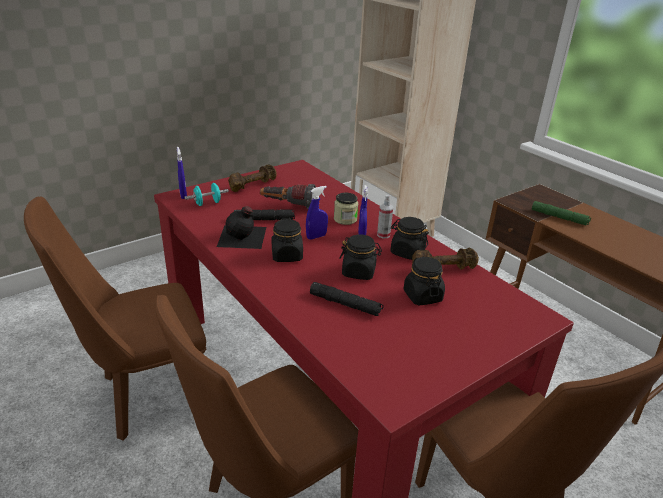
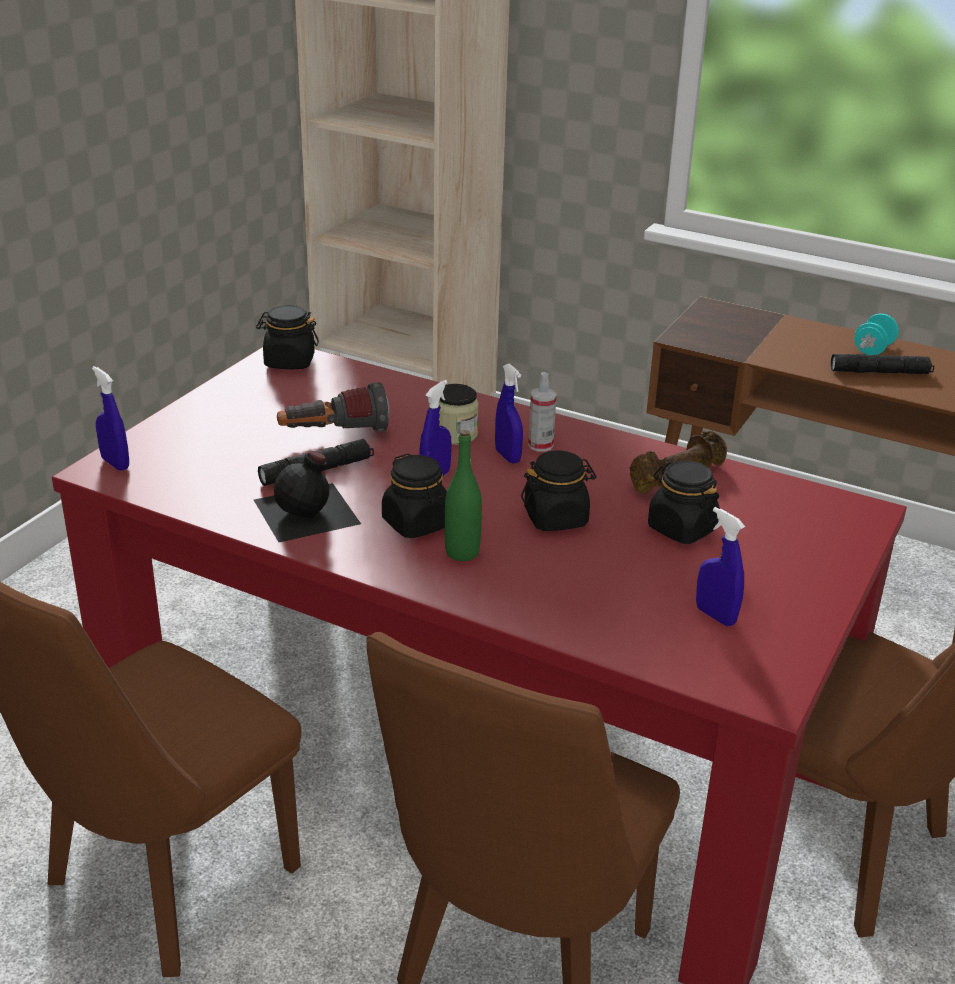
camera: 25 degrees left, 0 degrees up
turquoise dumbbell [185,183,229,206] -> turquoise dumbbell moved to [854,314,899,355]
brown dumbbell [228,165,277,192] -> none
black flashlight [310,282,383,316] -> black flashlight moved to [831,354,934,374]
black jar [390,217,429,260] -> black jar moved to [256,305,319,369]
green flashlight [532,201,591,226] -> none
none -> green bottle [445,430,482,561]
none -> blue spray bottle [696,507,745,626]

